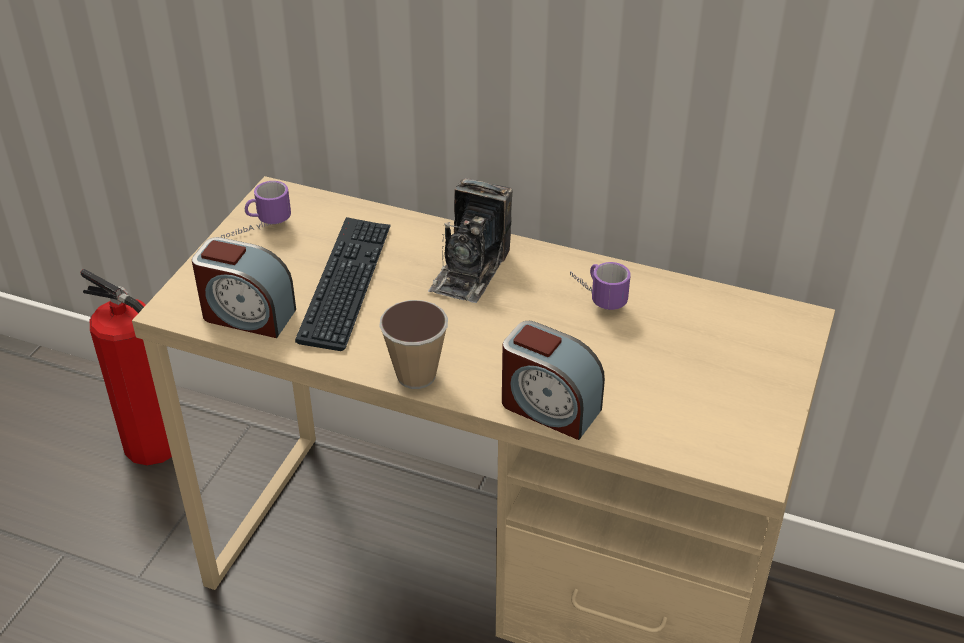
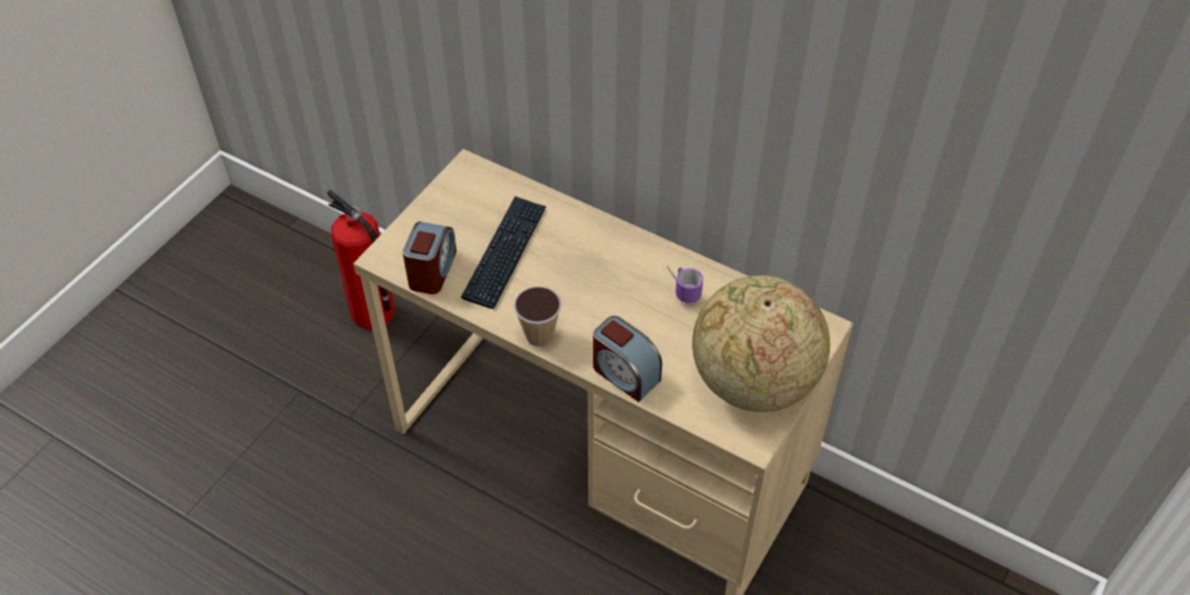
camera: 10 degrees right, 10 degrees up
alarm clock [192,237,296,338] -> alarm clock turned 105 degrees counterclockwise [402,221,457,294]
mug [221,181,291,238] -> none
camera [428,178,513,303] -> none
none -> globe [692,275,830,412]

